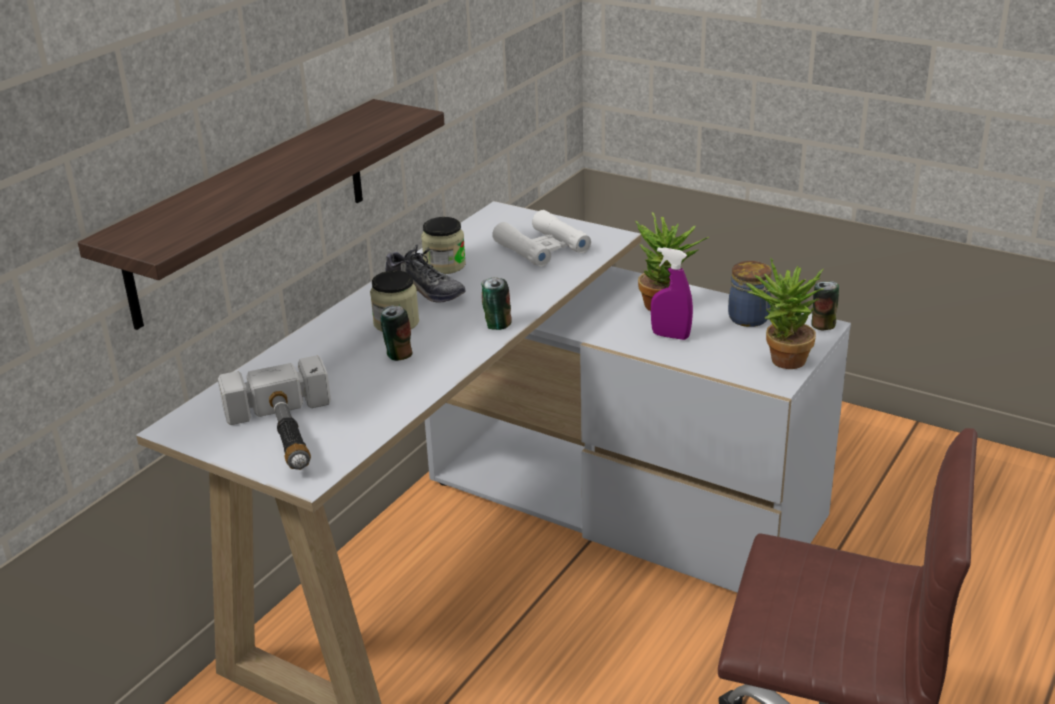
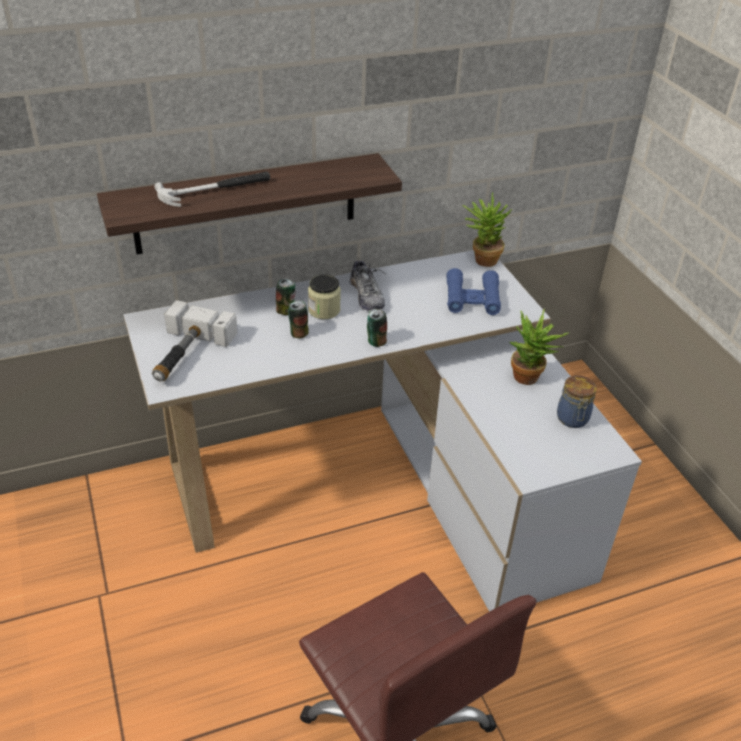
camera: 35 degrees right, 10 degrees up
jar [421,217,466,274] -> none
white binoculars [492,210,591,267] -> blue binoculars [446,268,501,315]
purple spray bottle [651,247,693,340] -> none
potted plant [746,258,824,369] -> potted plant moved to [462,192,512,267]
can [812,281,839,330] -> can moved to [276,279,295,315]
none -> hammer [154,171,270,207]

